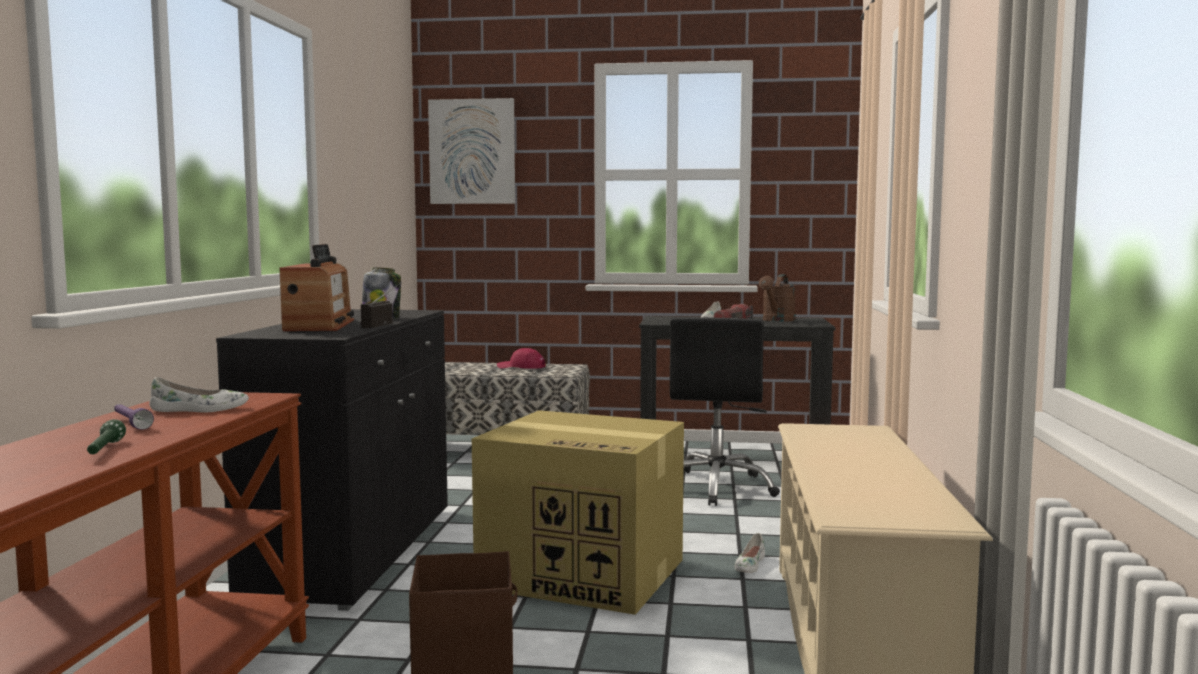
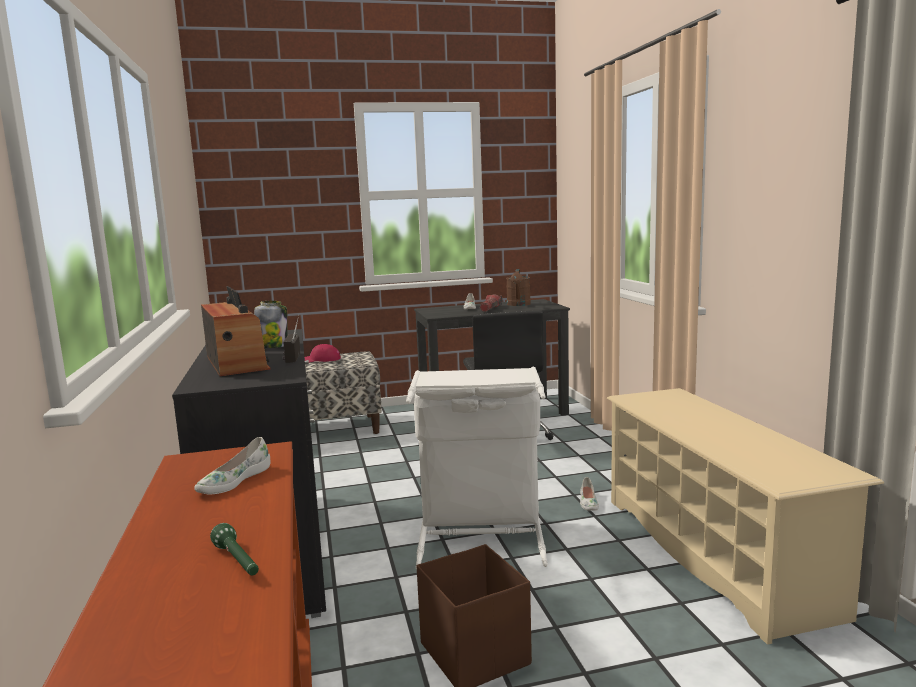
camera: 20 degrees left, 5 degrees up
purple flashlight [114,404,154,430] -> none
white shoe [149,377,249,412] -> white shoe turned 150 degrees clockwise [194,437,270,494]
picture [428,98,515,204] -> none
cardboard box [472,410,684,615] -> white laundry basket [406,367,548,569]

